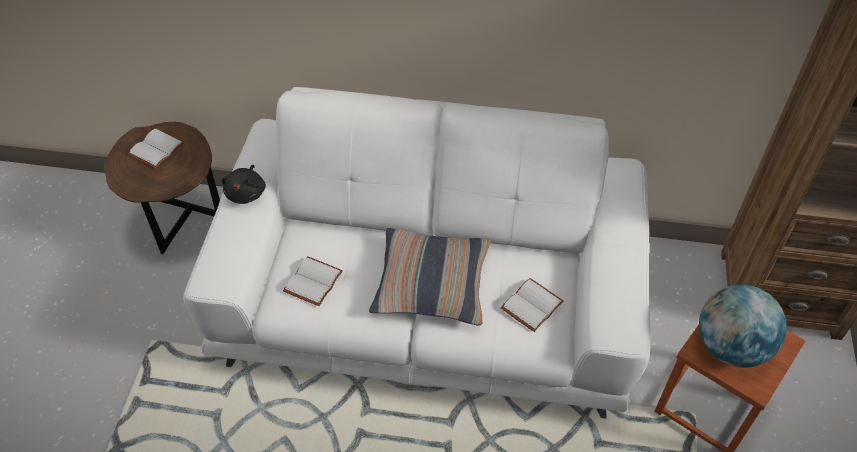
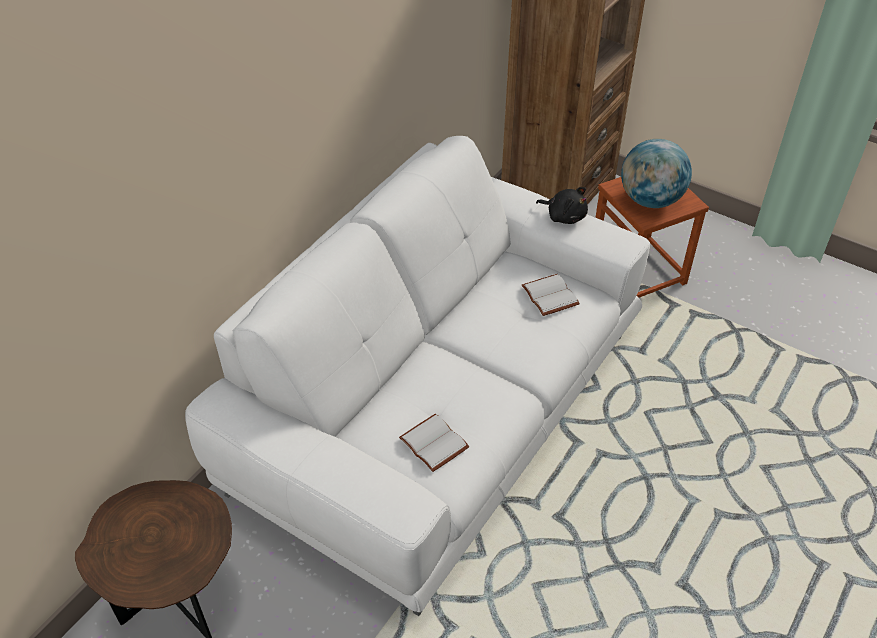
camera: 65 degrees left, 5 degrees down
white book [128,128,184,169] -> none
black plush toy [222,165,266,204] -> black plush toy moved to [536,187,588,224]
pillow [369,228,491,326] -> none

